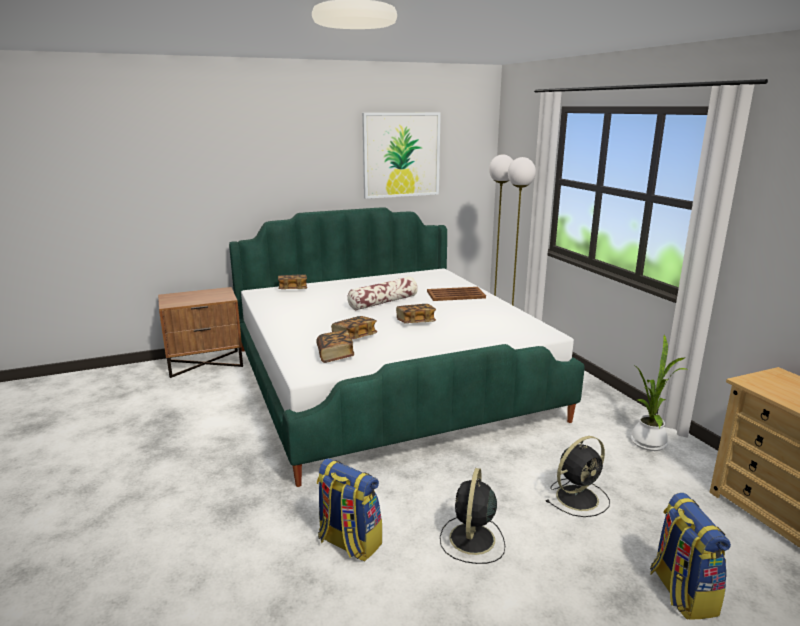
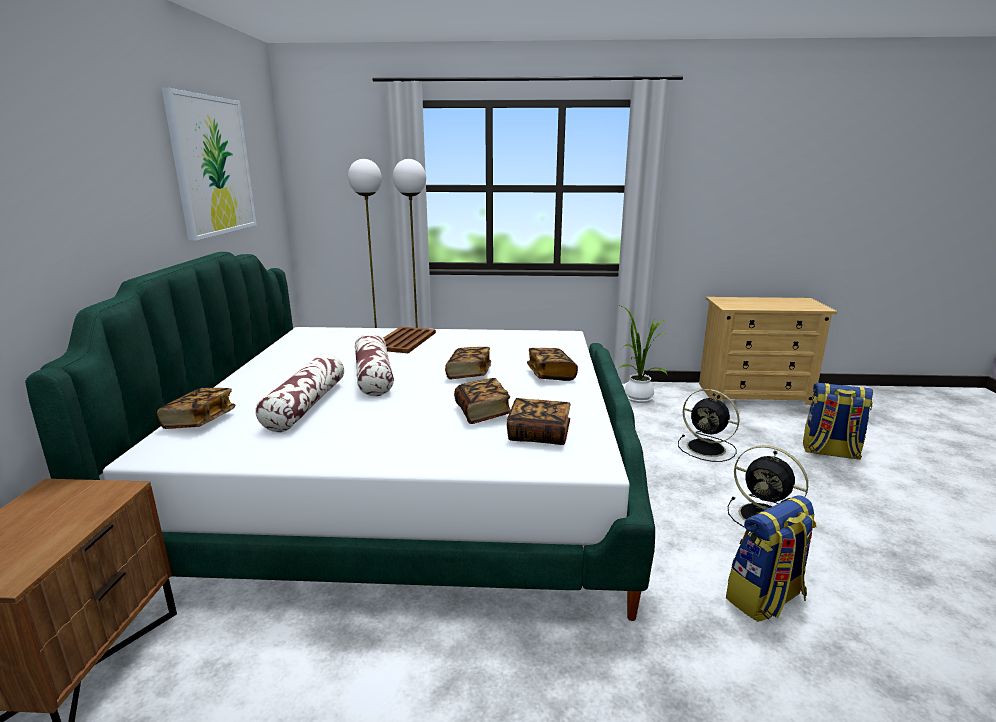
camera: 65 degrees left, 0 degrees up
black fan [546,436,610,517] -> black fan turned 135 degrees clockwise [678,389,739,462]
none -> pillow [255,354,344,432]
none -> book [527,348,578,381]

